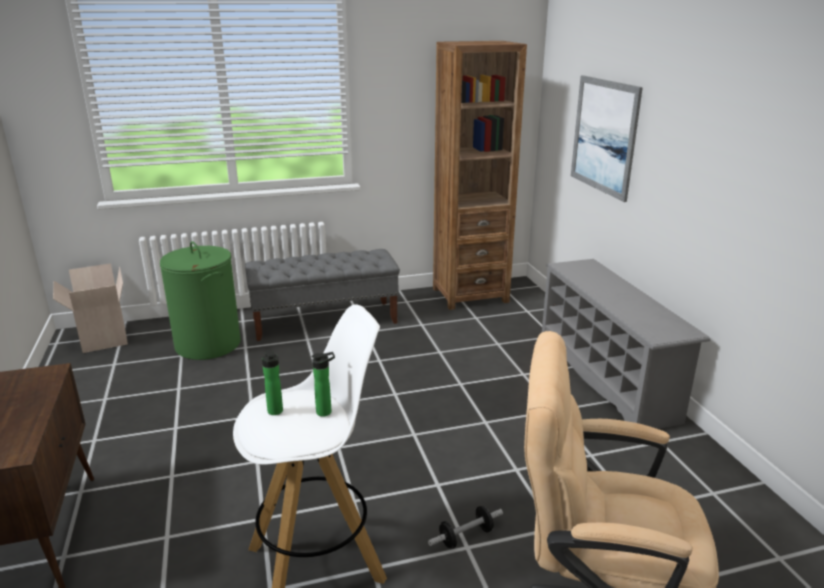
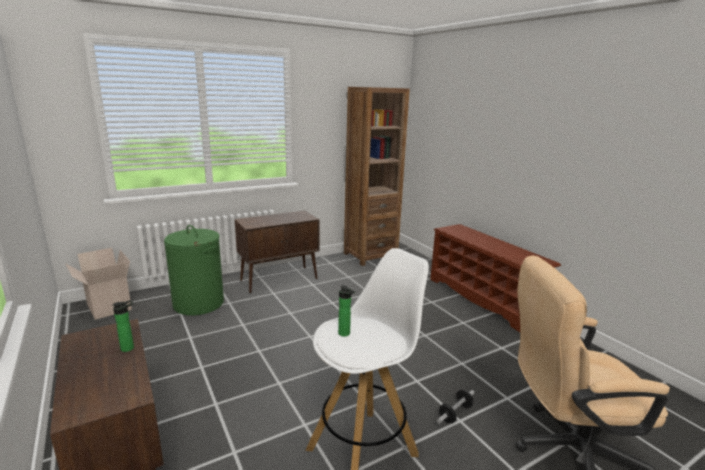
camera: 15 degrees left, 5 degrees down
grey bench [245,249,400,341] -> brown cabinet [235,211,320,293]
bottle [312,352,335,417] -> bottle moved to [112,300,134,352]
grey shoe rack [542,259,711,429] -> brown shoe rack [430,224,561,332]
picture [571,75,643,202] -> none

